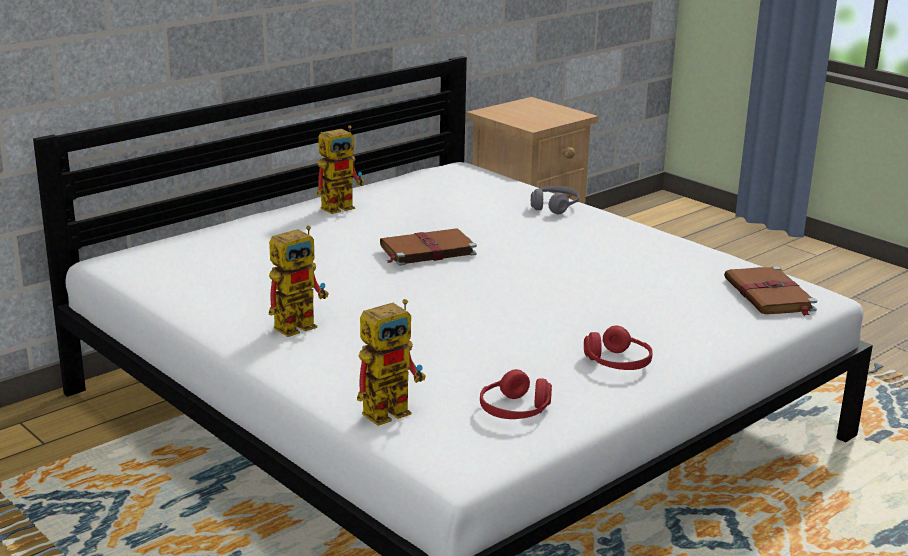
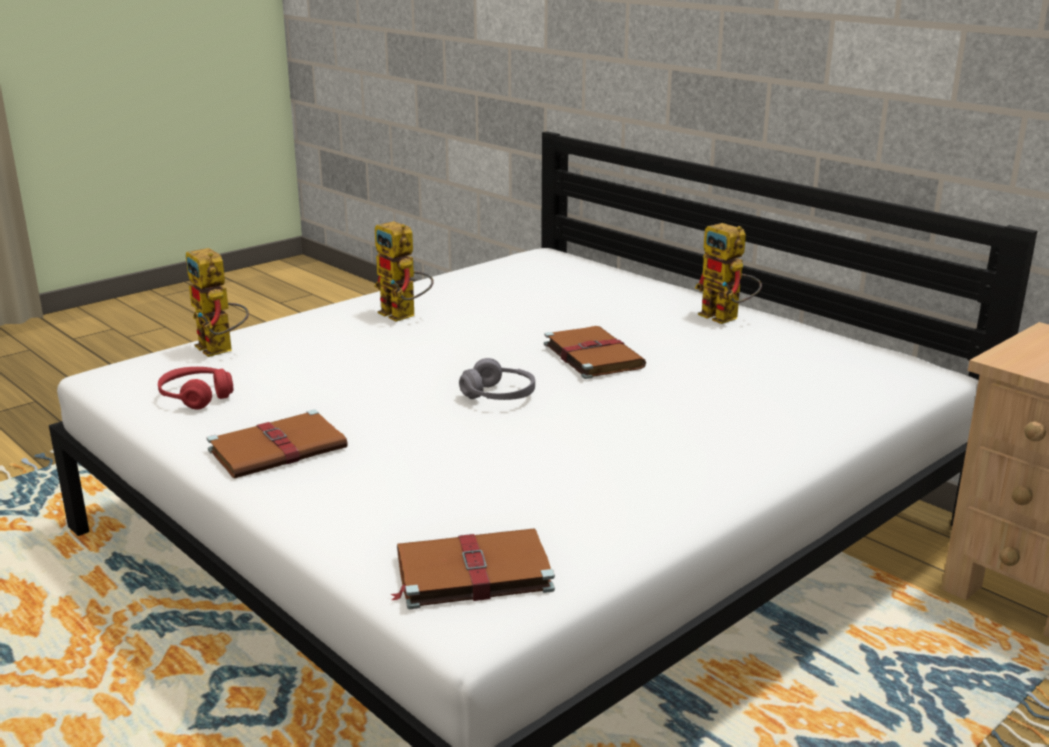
camera: 90 degrees right, 0 degrees up
grey headphones [531,186,579,214] -> grey headphones moved to [459,358,535,400]
red headphones [584,326,653,370] -> brown book [207,410,348,479]

